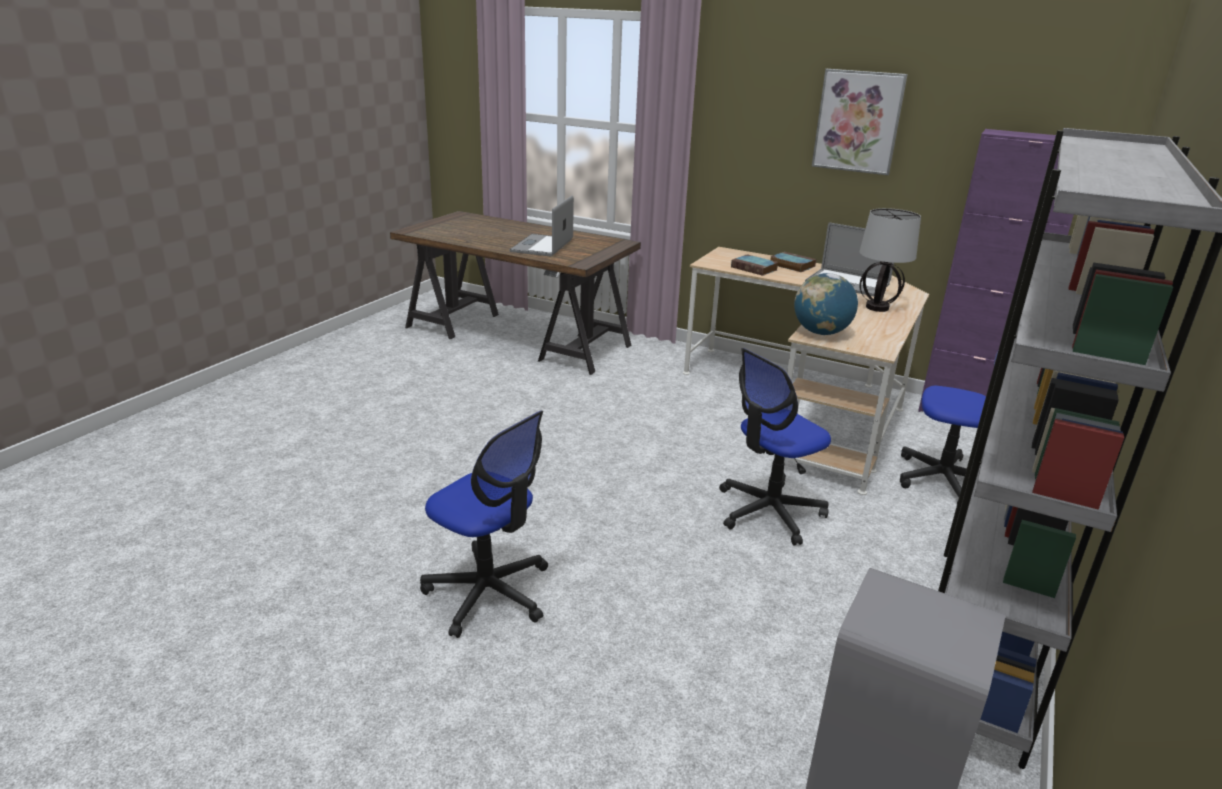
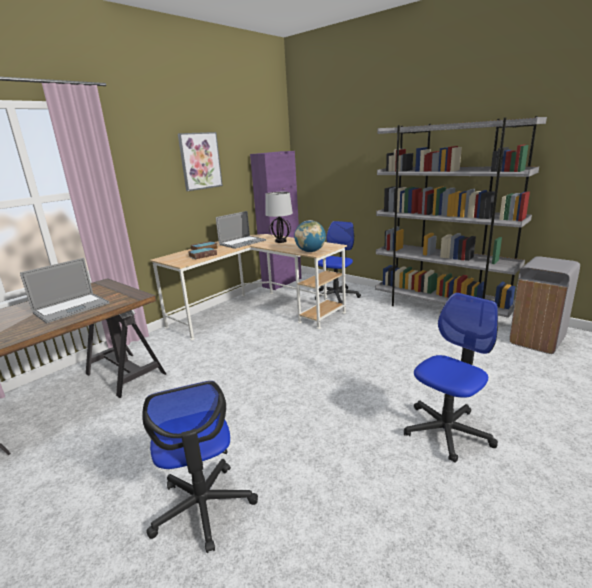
camera: 75 degrees left, 5 degrees down
laptop [509,195,574,256] -> laptop turned 75 degrees counterclockwise [20,258,109,323]
office chair [719,348,831,545] -> office chair moved to [142,381,258,553]

